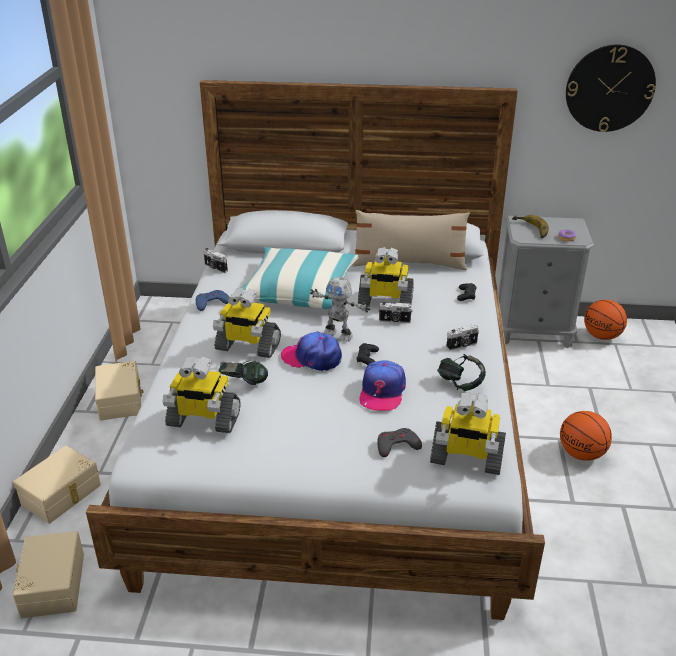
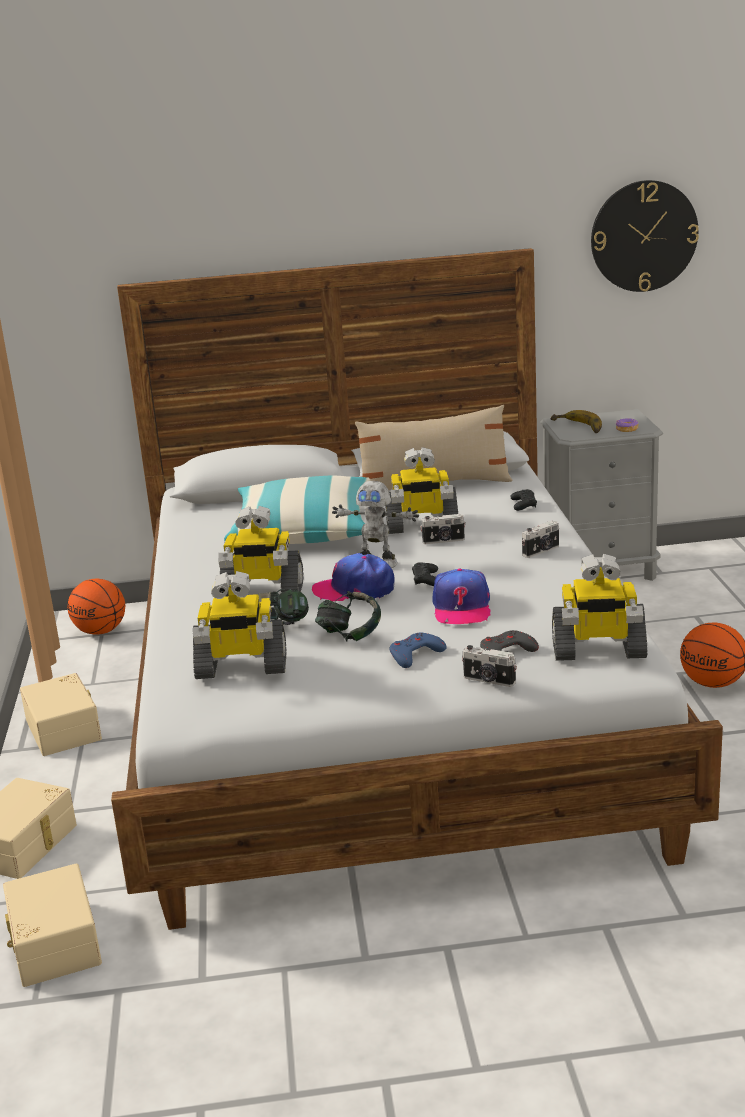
camera: 10 degrees left, 10 degrees down
blue game controller [196,290,229,311] -> blue game controller moved to [389,633,447,668]
camera [204,248,228,273] -> camera moved to [462,645,517,687]
headphones [437,354,486,391] -> headphones moved to [315,591,381,641]
basketball [584,300,627,340] -> basketball moved to [67,579,125,635]

